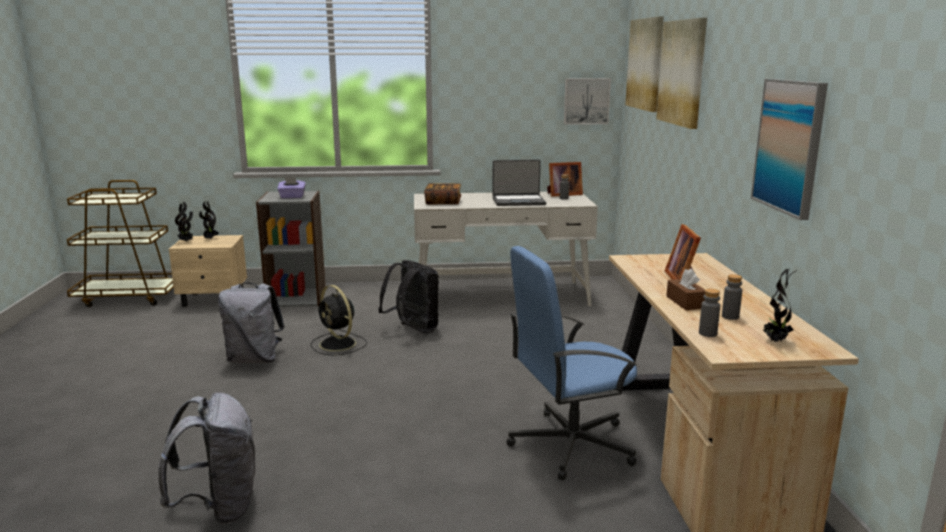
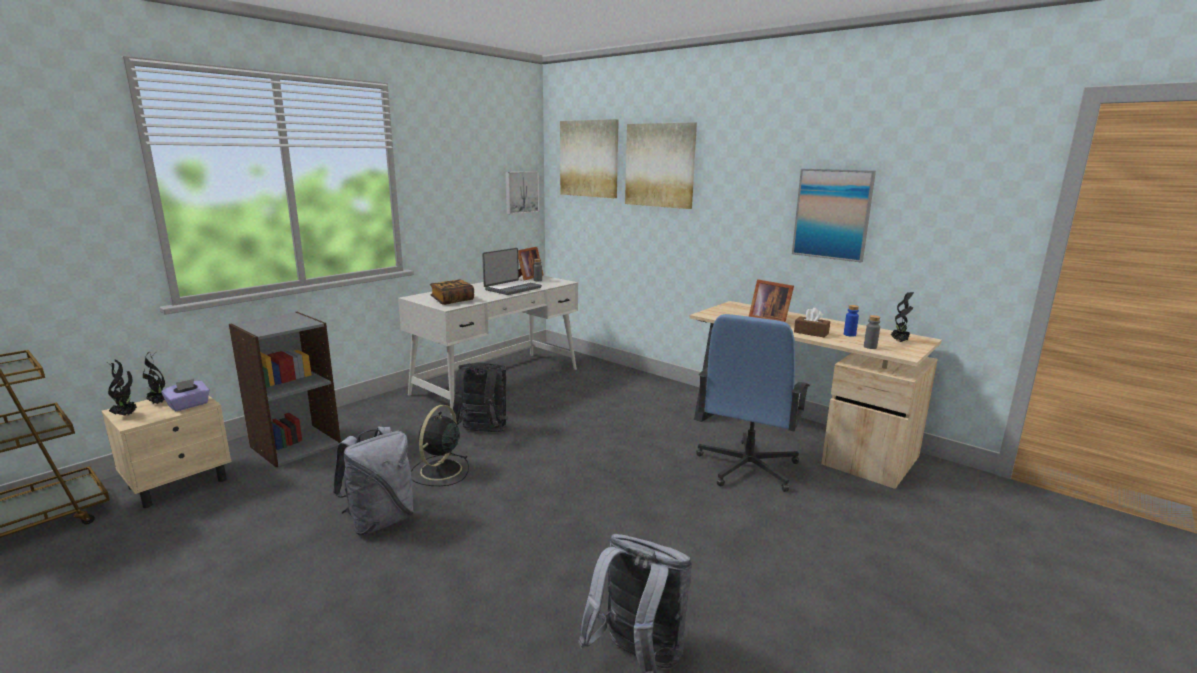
camera: 45 degrees left, 0 degrees up
purple tissue box [277,178,306,198] -> purple tissue box moved to [161,379,210,411]
black fan [311,285,367,356] -> black fan turned 105 degrees clockwise [411,405,469,486]
grey bottle [722,274,742,320] -> blue bottle [844,305,859,337]

